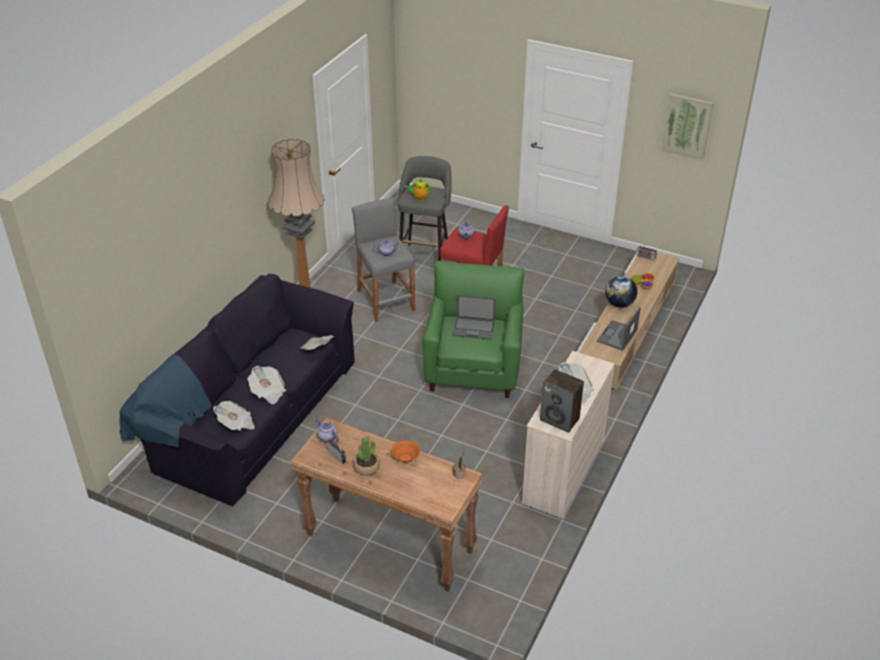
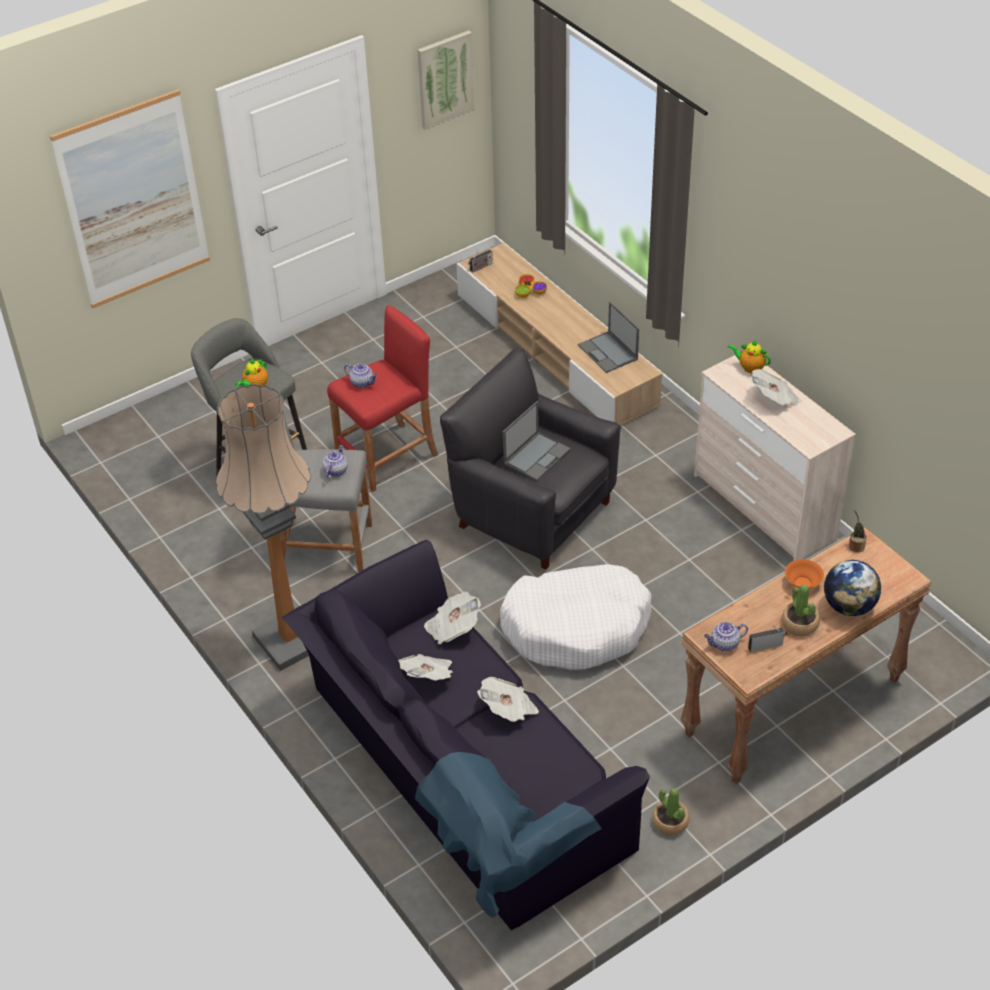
camera: 60 degrees left, 5 degrees up
newspaper [213,401,254,431] -> newspaper moved to [398,654,453,680]
green armchair [422,261,525,398] -> black armchair [440,348,620,570]
speaker [540,369,584,433] -> none
globe [605,276,637,308] -> globe moved to [824,560,881,616]
none -> picture [50,89,210,308]
none -> white dog bed [500,564,652,670]
none -> potted plant [652,788,689,836]
none -> teapot [728,340,771,373]

